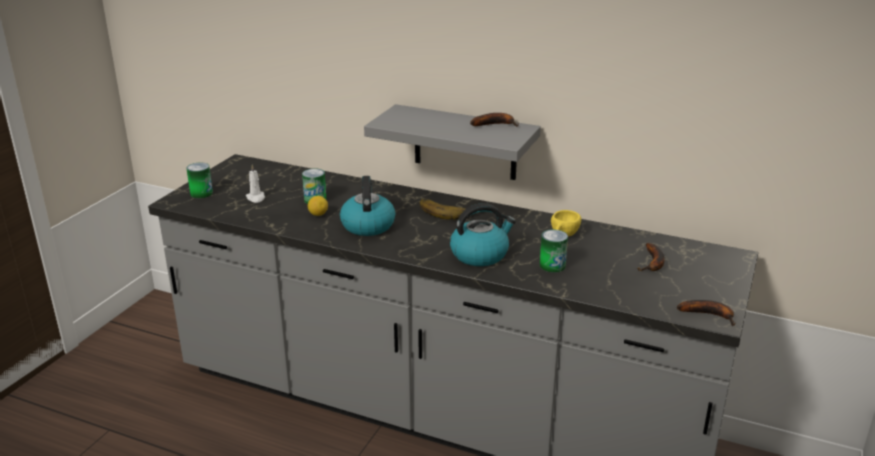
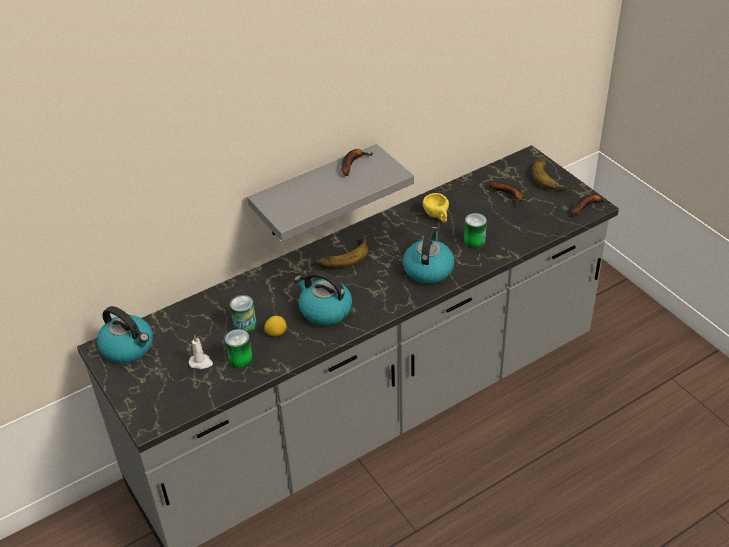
camera: 55 degrees left, 15 degrees up
can [186,163,213,198] -> can moved to [225,329,253,369]
none -> kettle [97,306,153,363]
none -> banana [533,158,573,191]

